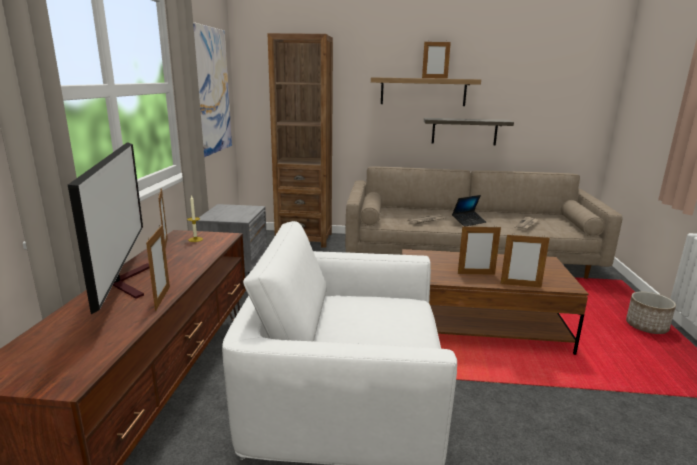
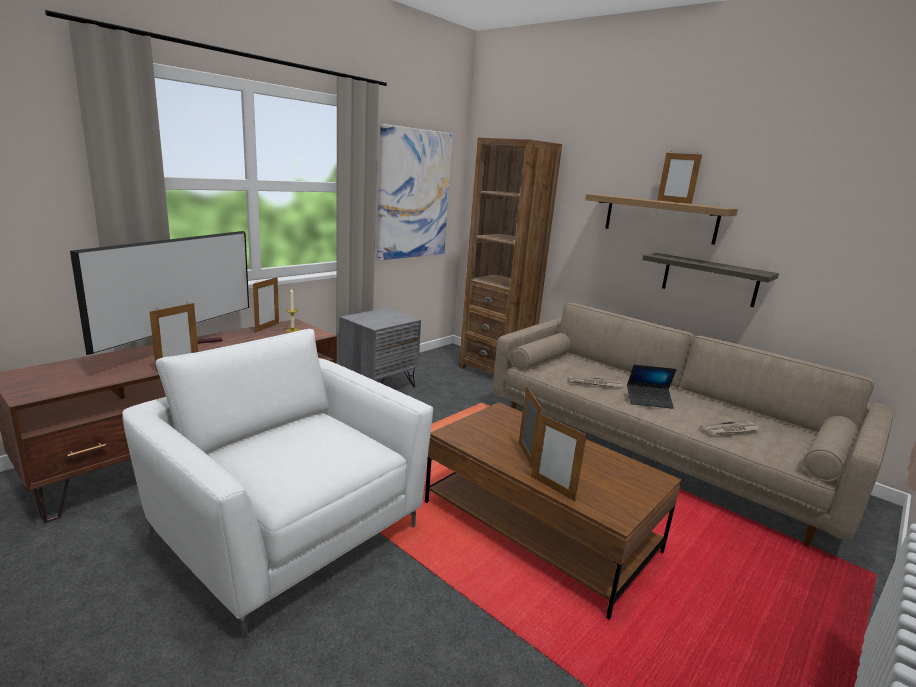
camera: 35 degrees right, 0 degrees up
picture frame [458,225,501,275] -> picture frame turned 135 degrees counterclockwise [519,386,542,468]
planter [626,292,676,334] -> none

